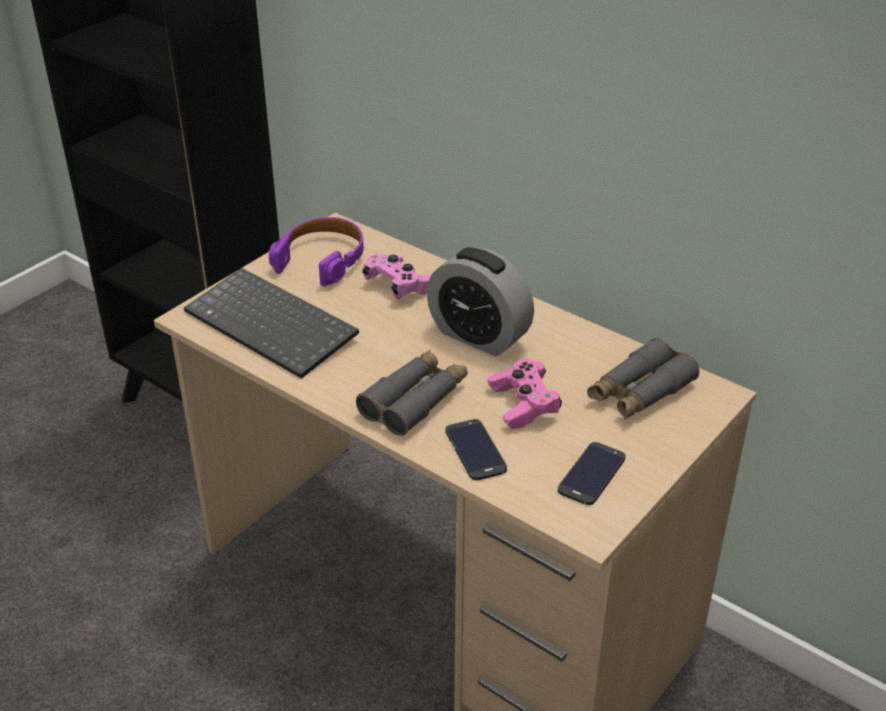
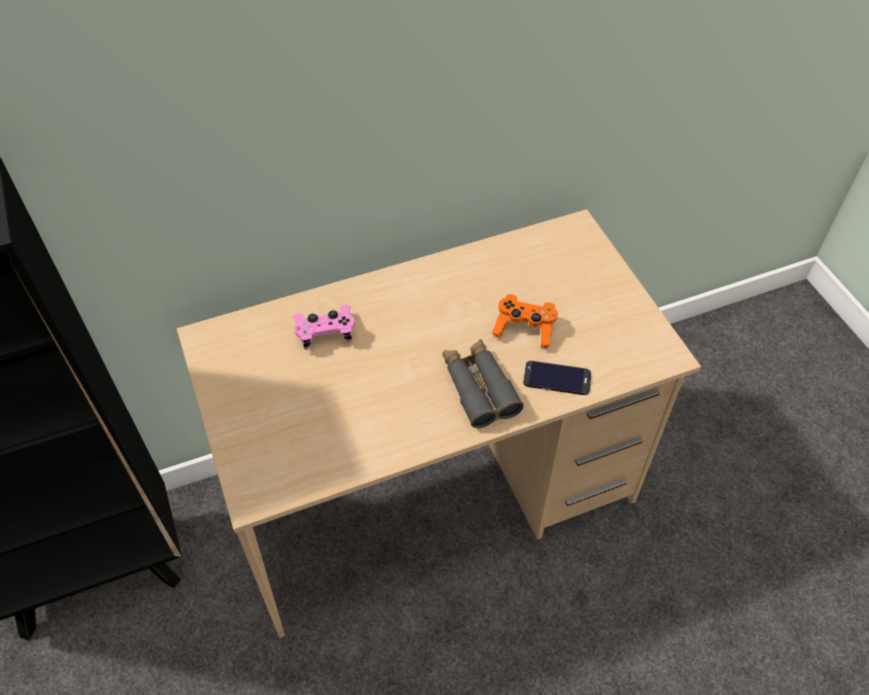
camera: 60 degrees left, 15 degrees up
keyboard [184,268,359,379] -> none
purple headphones [269,217,364,286] -> none
alarm clock [427,247,534,356] -> none
pink game controller [488,359,562,429] -> orange game controller [492,294,558,348]
phone [558,442,626,505] -> none
grey binoculars [587,338,699,419] -> none

